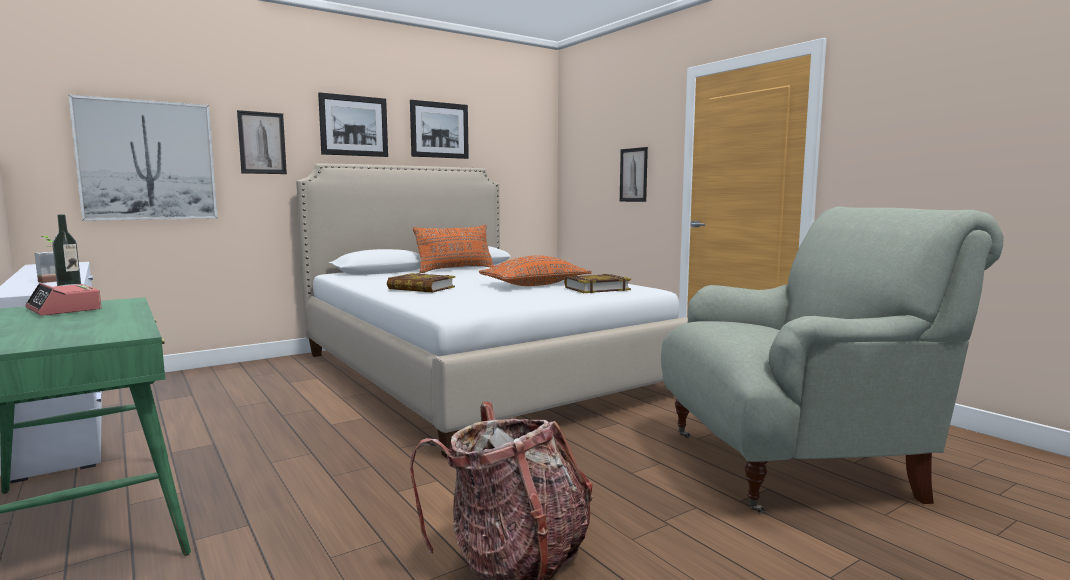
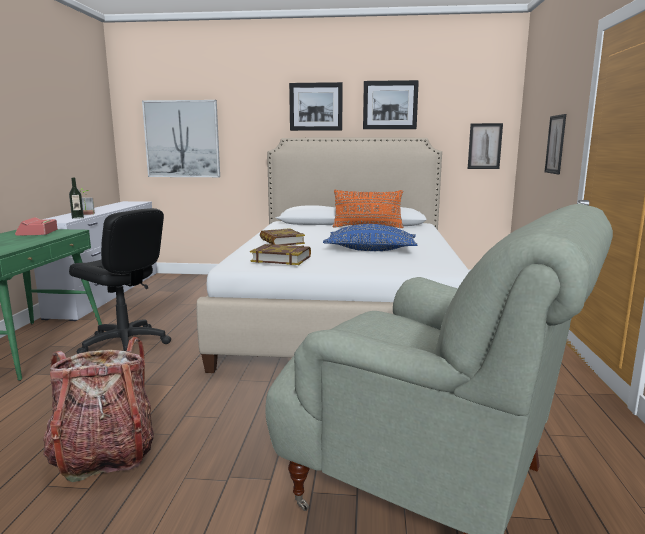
camera: 40 degrees right, 5 degrees up
picture [237,110,287,174] -> picture moved to [468,123,503,169]
orange pillow [479,256,592,286] -> blue pillow [323,224,417,251]
book [564,274,631,293] -> book moved to [250,244,311,265]
none -> black office chair [69,208,171,354]

